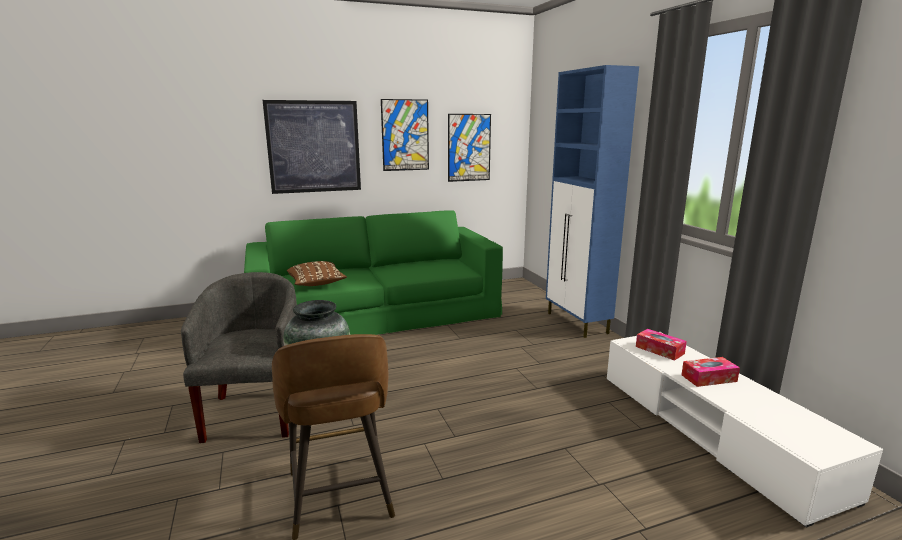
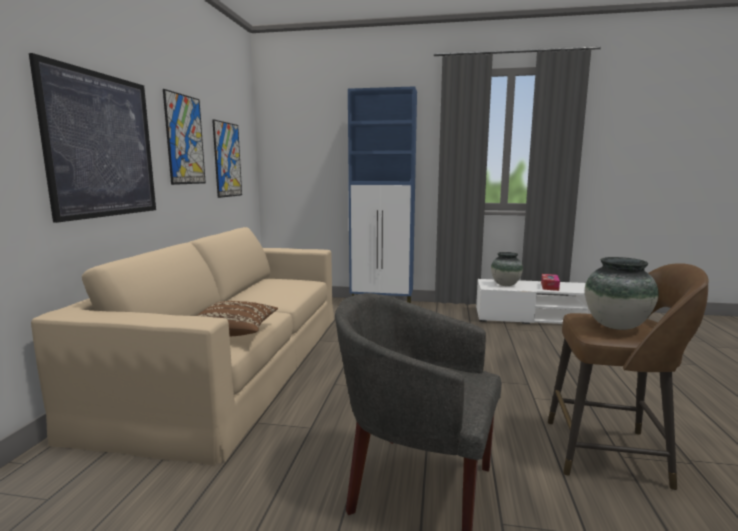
camera: 60 degrees left, 5 degrees down
green sofa [244,210,503,335] -> beige sofa [31,227,334,466]
tissue box [636,329,687,361] -> vase [491,252,523,286]

